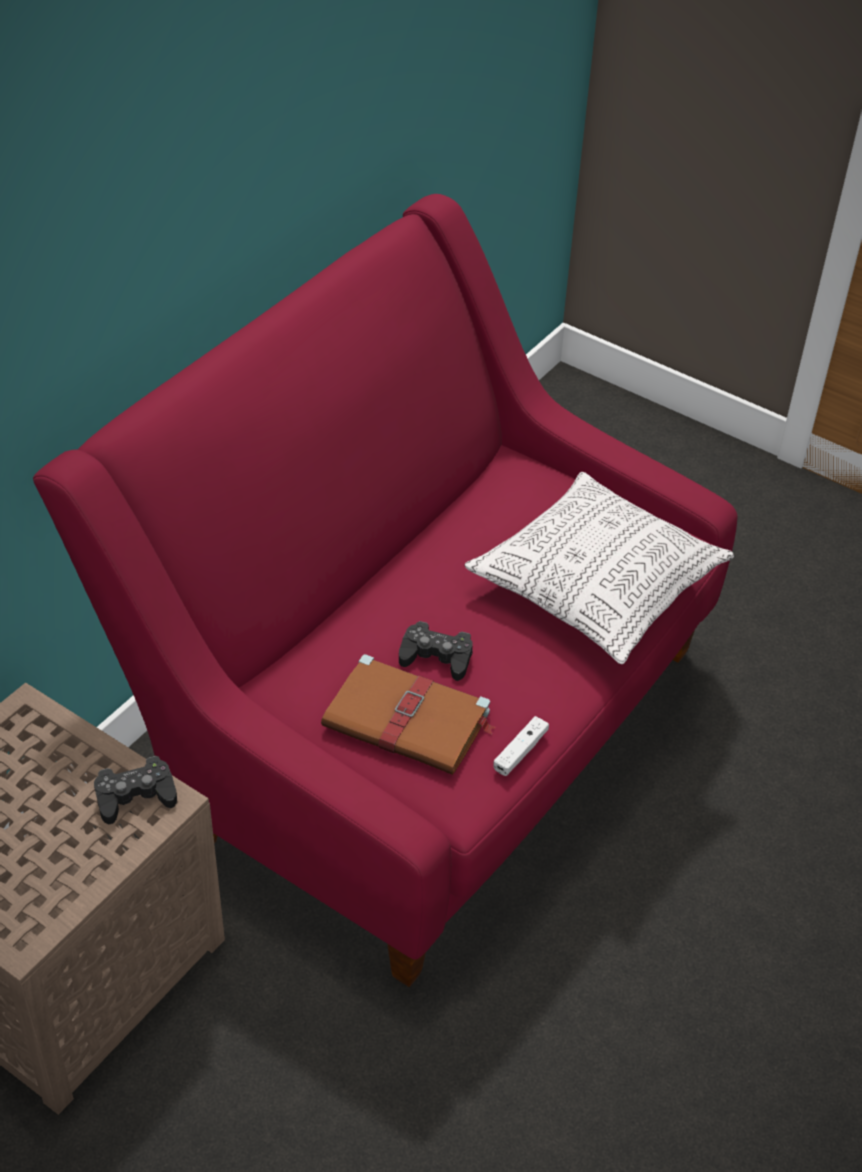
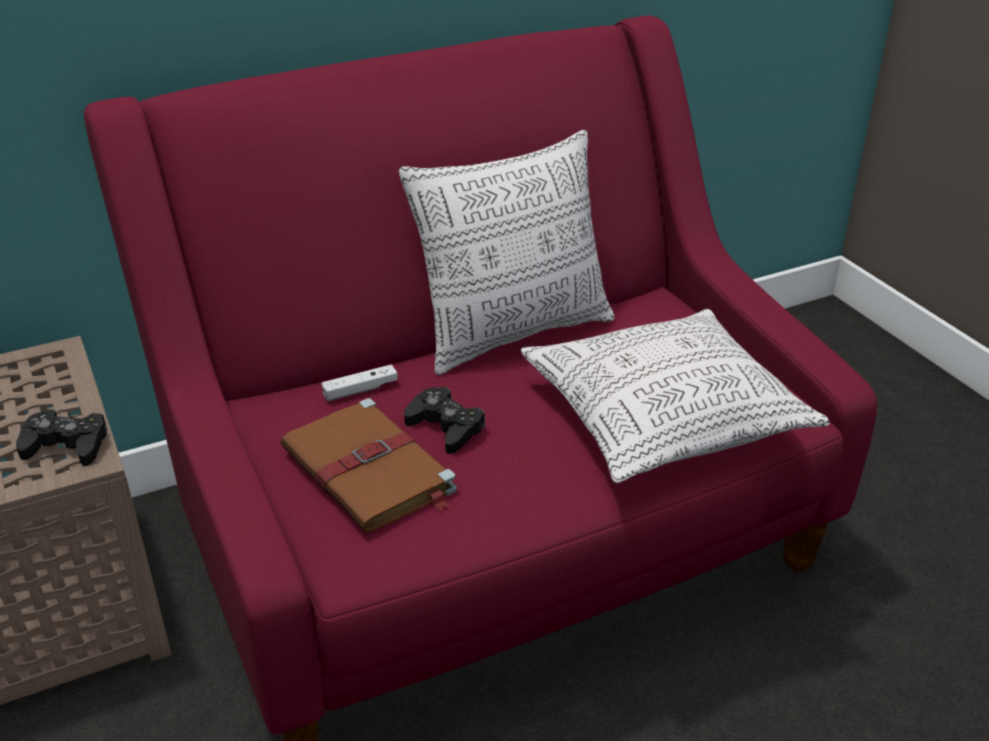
camera: 30 degrees right, 10 degrees down
white game controller [493,716,549,776] -> white game controller moved to [321,365,398,401]
none -> pillow [399,130,615,375]

